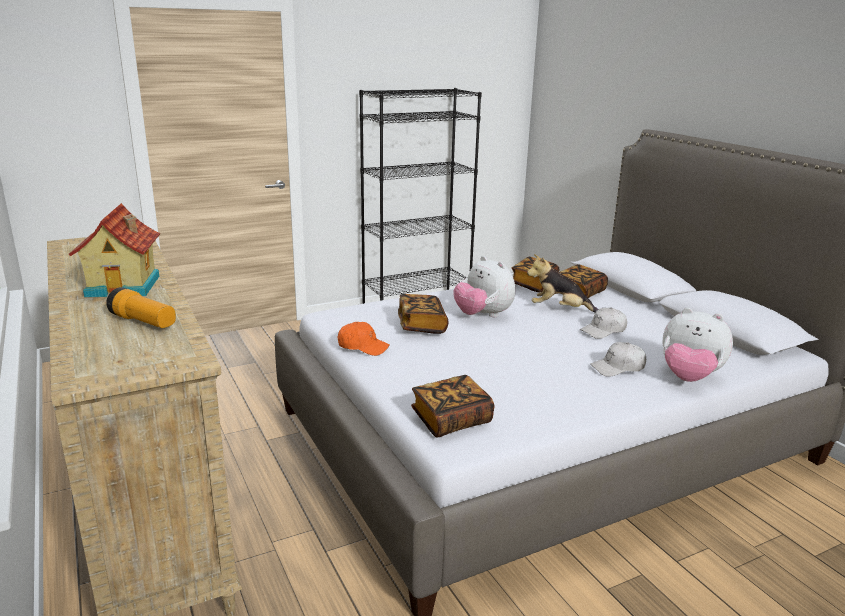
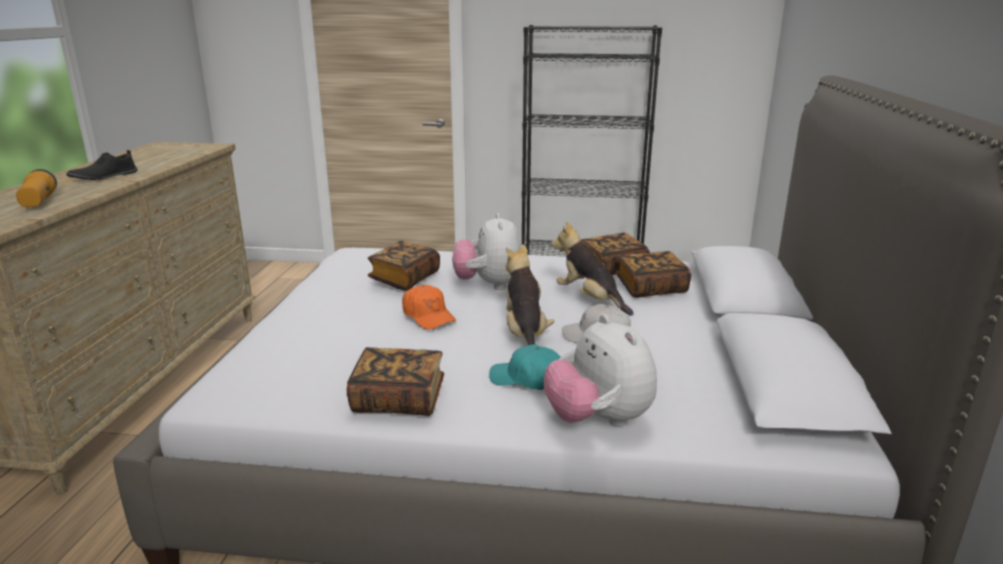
camera: 35 degrees right, 0 degrees up
toy house [69,203,160,298] -> black shoe [66,150,138,180]
orange cap [338,322,390,356] -> orange cap moved to [402,285,456,330]
book [411,375,494,437] -> book moved to [347,347,444,416]
white cap [590,342,646,377] -> turquoise cap [489,344,561,390]
none -> plush toy [505,244,554,346]

